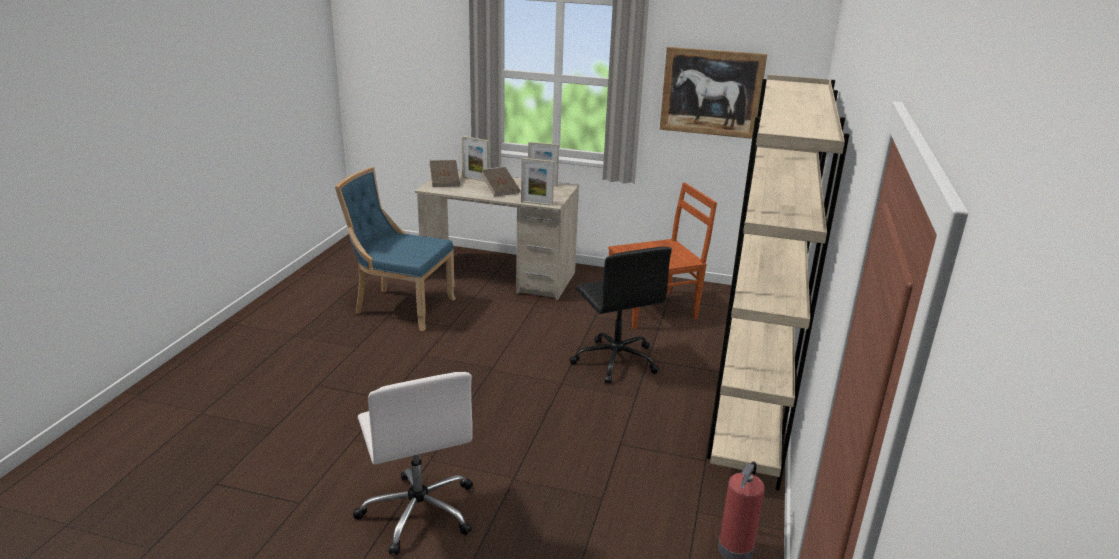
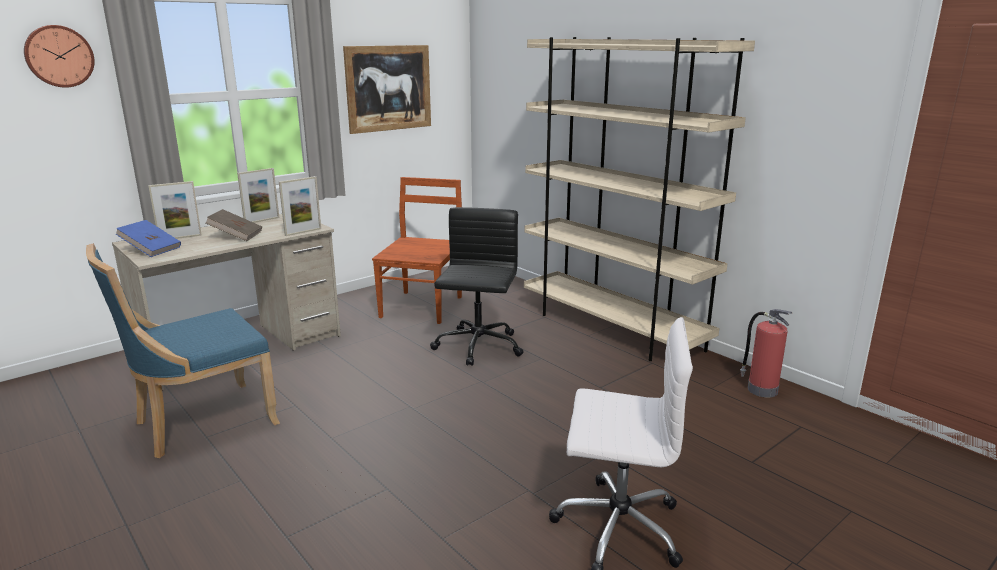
camera: 55 degrees left, 5 degrees down
brown book [430,160,460,187] -> blue book [116,220,181,257]
black office chair [570,247,672,384] -> black office chair turned 90 degrees counterclockwise [430,207,524,366]
none -> wall clock [24,25,95,88]

